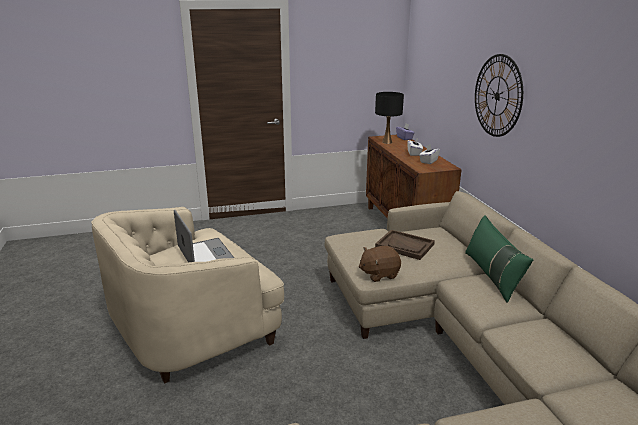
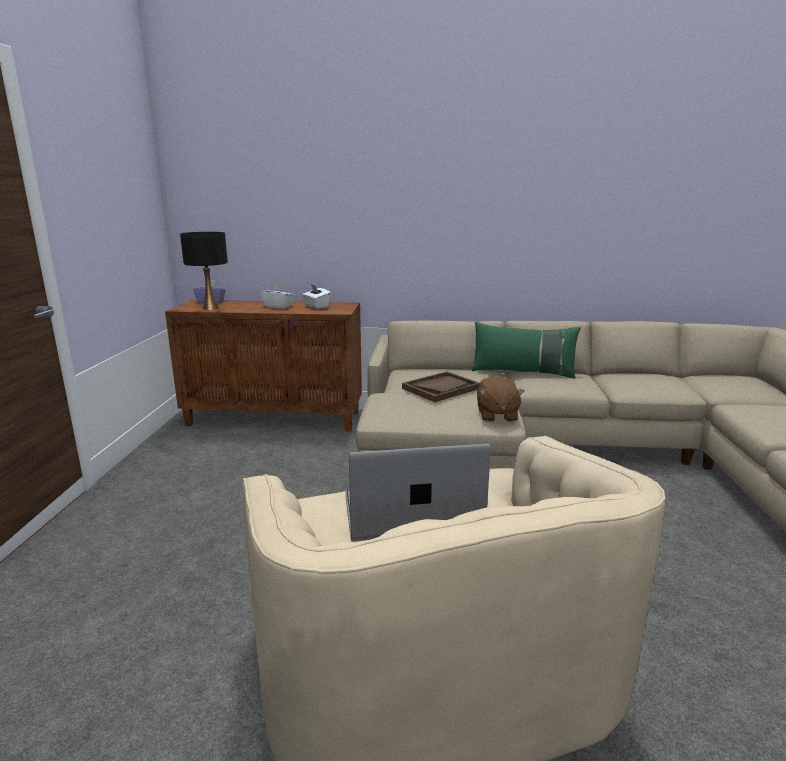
camera: 70 degrees left, 5 degrees down
wall clock [475,54,523,137] -> none

